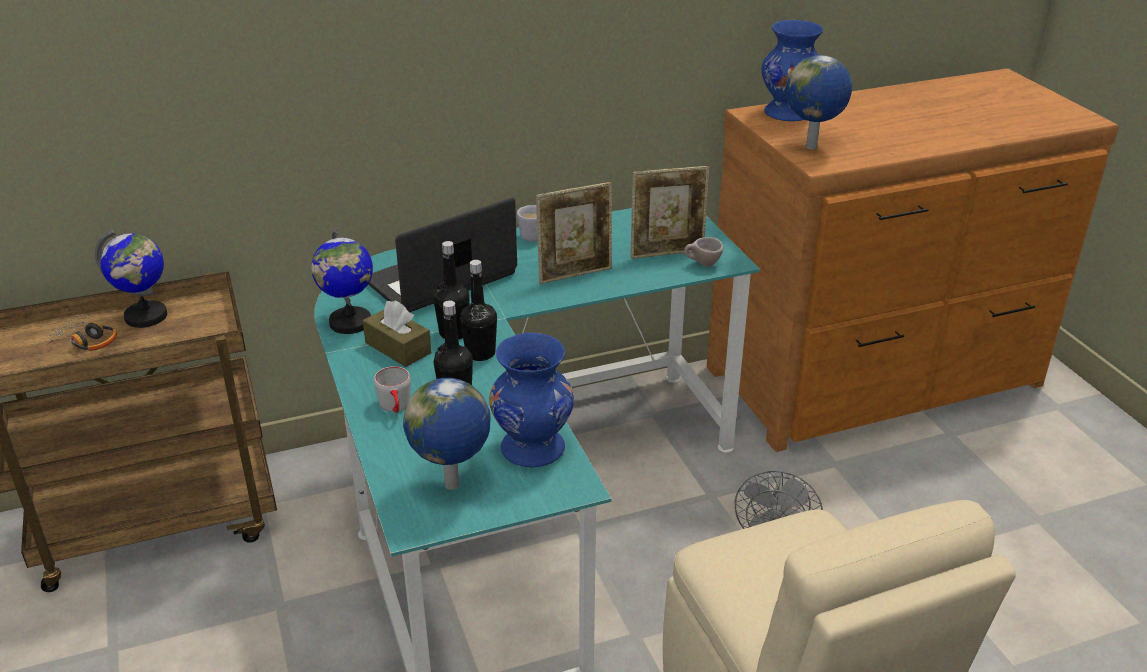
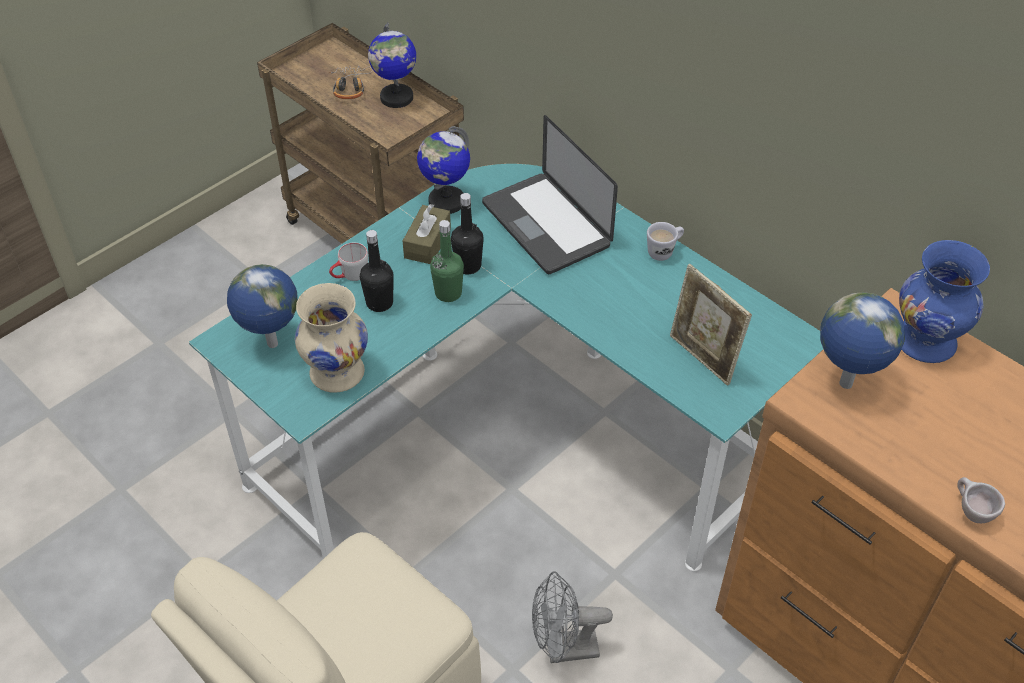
camera: 65 degrees right, 15 degrees up
laptop [368,198,517,312] -> laptop turned 150 degrees counterclockwise [482,115,618,274]
black bottle [460,260,497,361] -> green bottle [430,220,464,302]
blue vase [489,333,574,467] -> beige vase [295,283,368,393]
picture frame [536,182,612,284] -> none
beige cup [684,237,723,267] -> beige cup moved to [957,477,1005,523]

